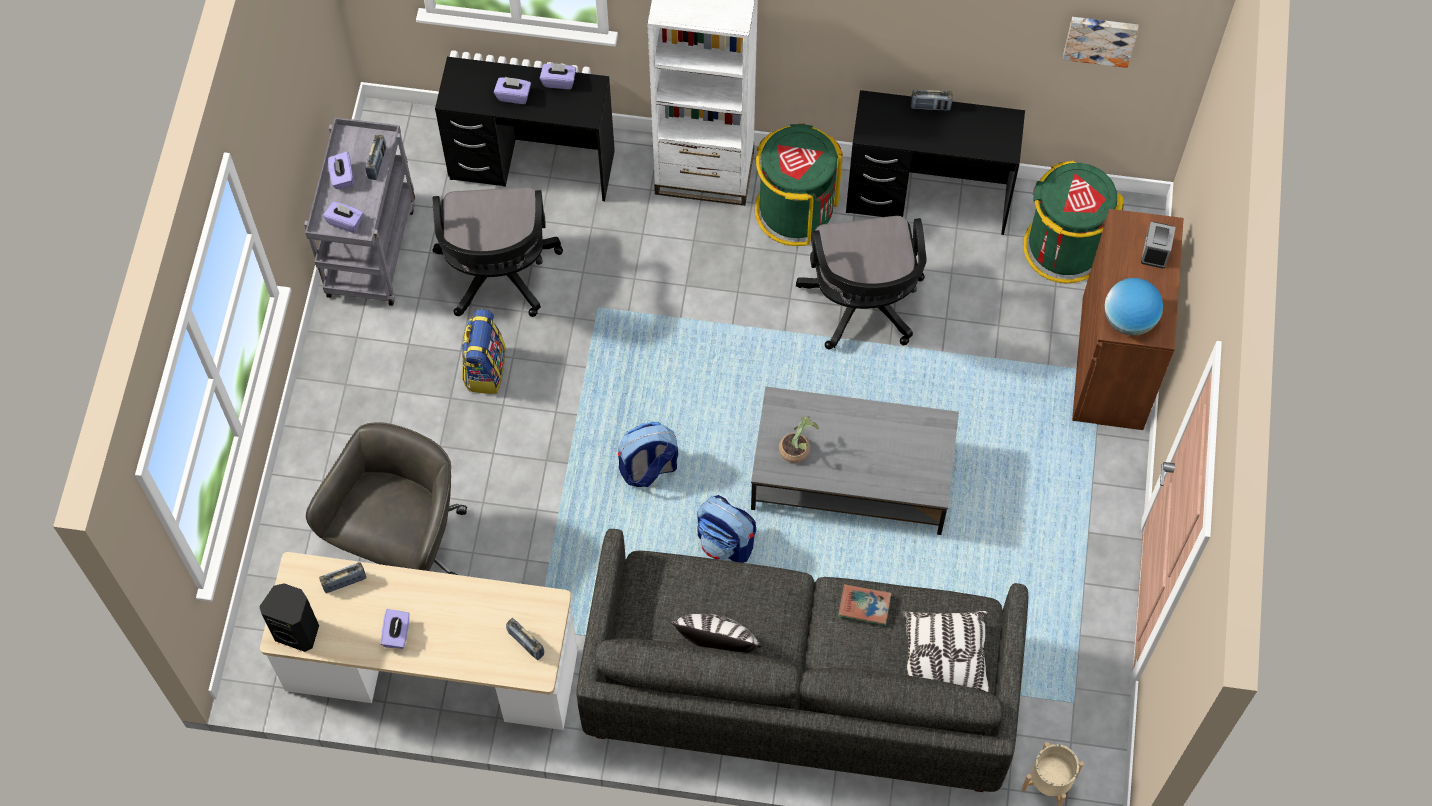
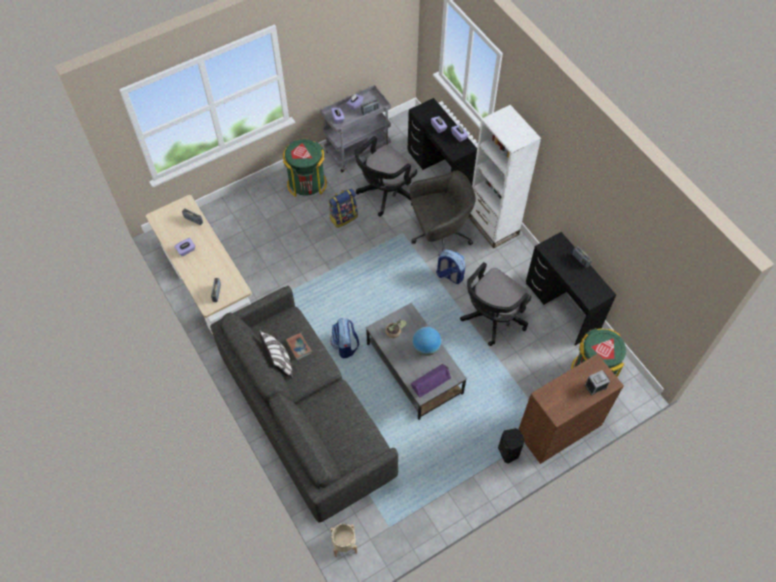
camera: 50 degrees right, 5 degrees down
black speaker [259,583,319,652] -> black speaker moved to [498,428,525,464]
grey office chair [306,422,467,575] -> grey office chair moved to [410,170,476,251]
backpack [618,422,678,487] -> backpack moved to [436,249,465,284]
green trash can [755,123,843,246] -> green trash can moved to [283,139,327,197]
book [838,584,891,626] -> book moved to [286,333,312,360]
pillow [902,611,990,693] -> none
picture [1063,17,1138,68] -> none
globe [1104,278,1163,336] -> globe moved to [412,327,441,356]
none -> purple speaker [411,364,451,398]

